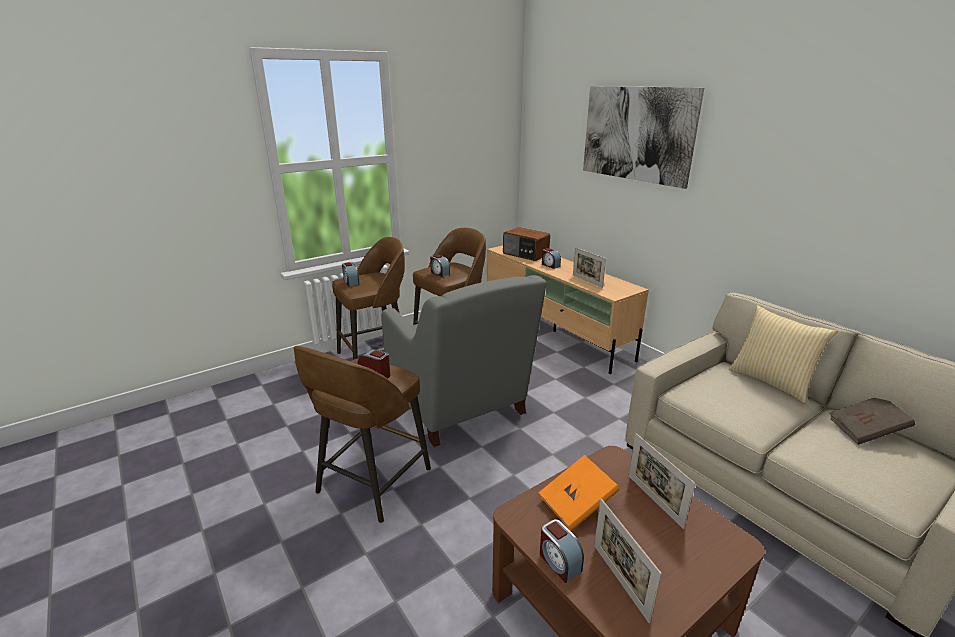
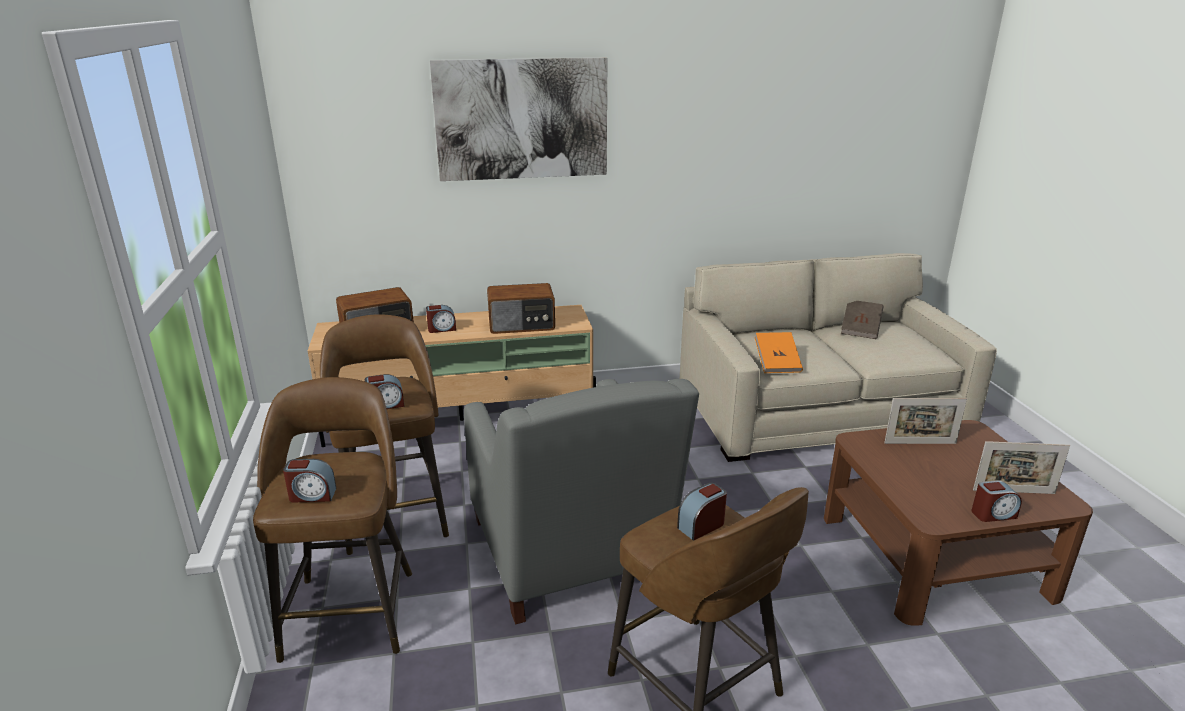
camera: 65 degrees left, 0 degrees up
grey armchair [381,275,547,447] -> grey armchair turned 75 degrees clockwise [464,379,699,624]
orange book [538,455,619,531] -> orange book moved to [755,332,803,373]
picture frame [573,248,606,288] -> radio [487,283,555,334]
pillow [729,305,838,404] -> none

